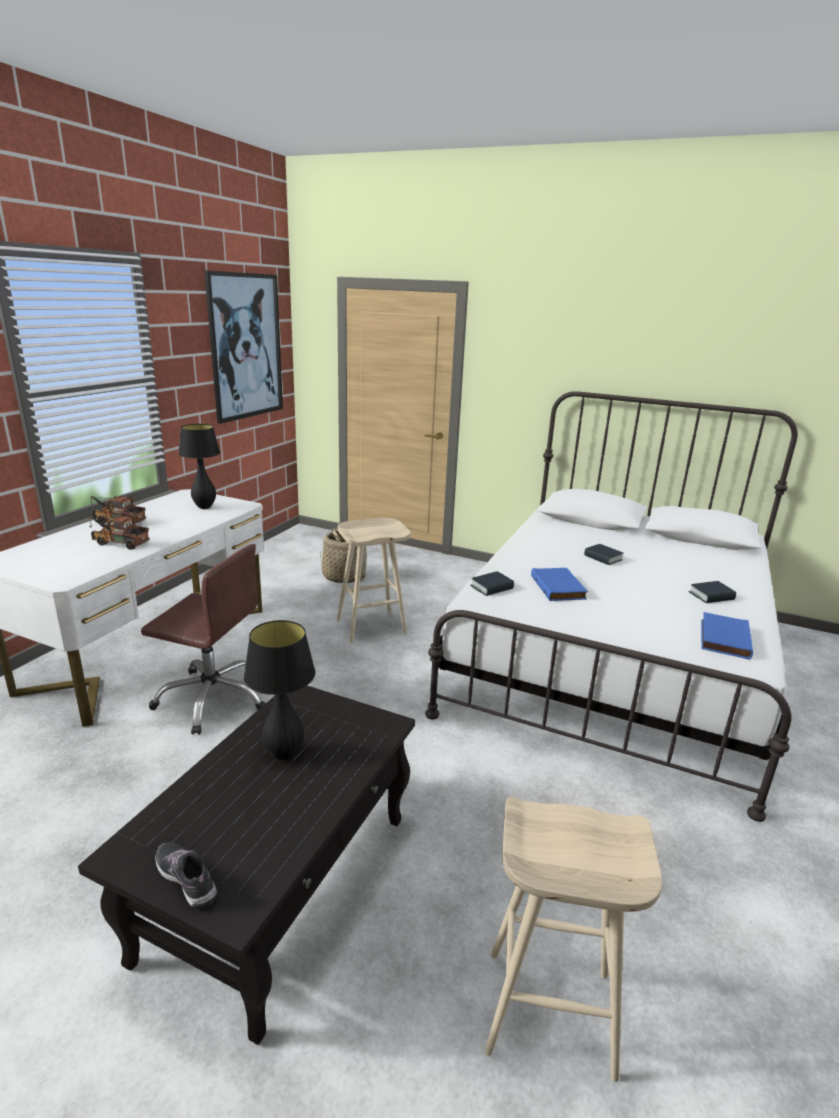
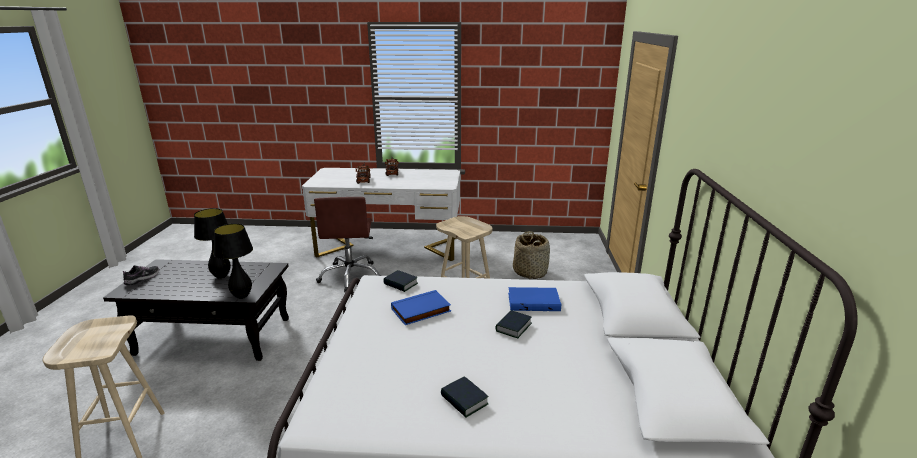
camera: 70 degrees right, 0 degrees up
black table lamp [179,424,220,509] -> black table lamp moved to [214,223,253,299]
picture [204,271,283,424] -> none
blue book [701,612,753,660] -> blue book moved to [508,287,561,311]

